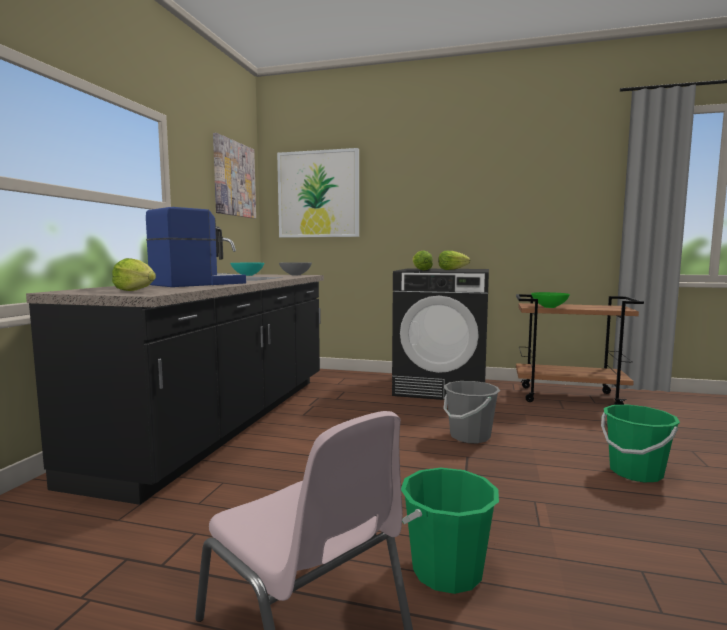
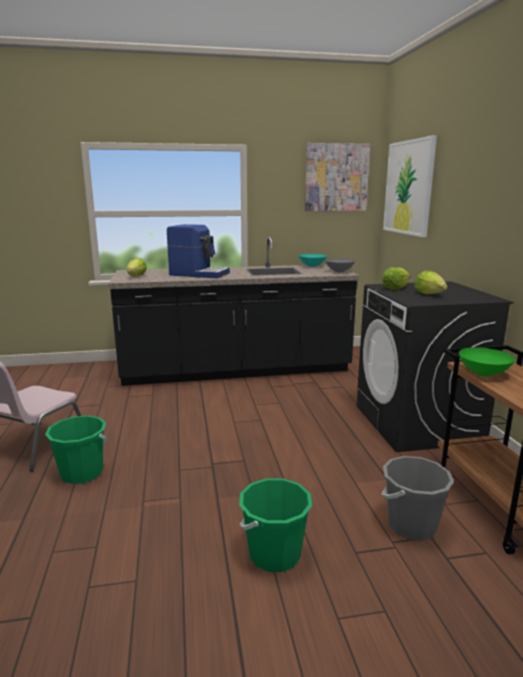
camera: 65 degrees right, 10 degrees up
grey bucket [443,381,500,443] -> grey bucket moved to [381,456,454,541]

